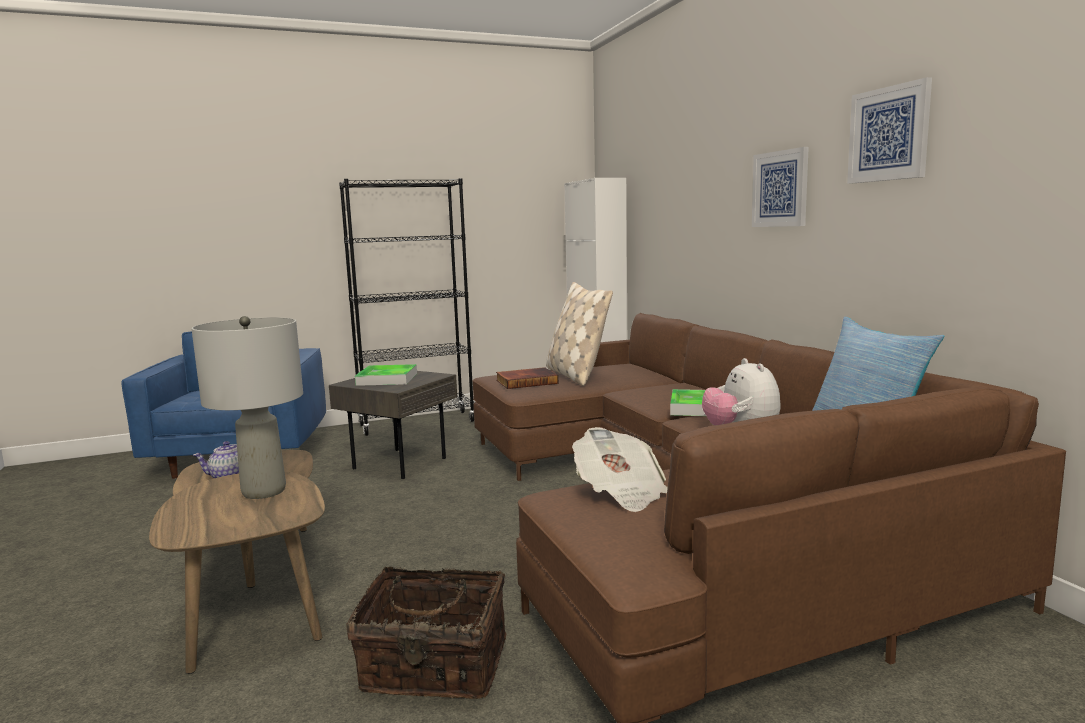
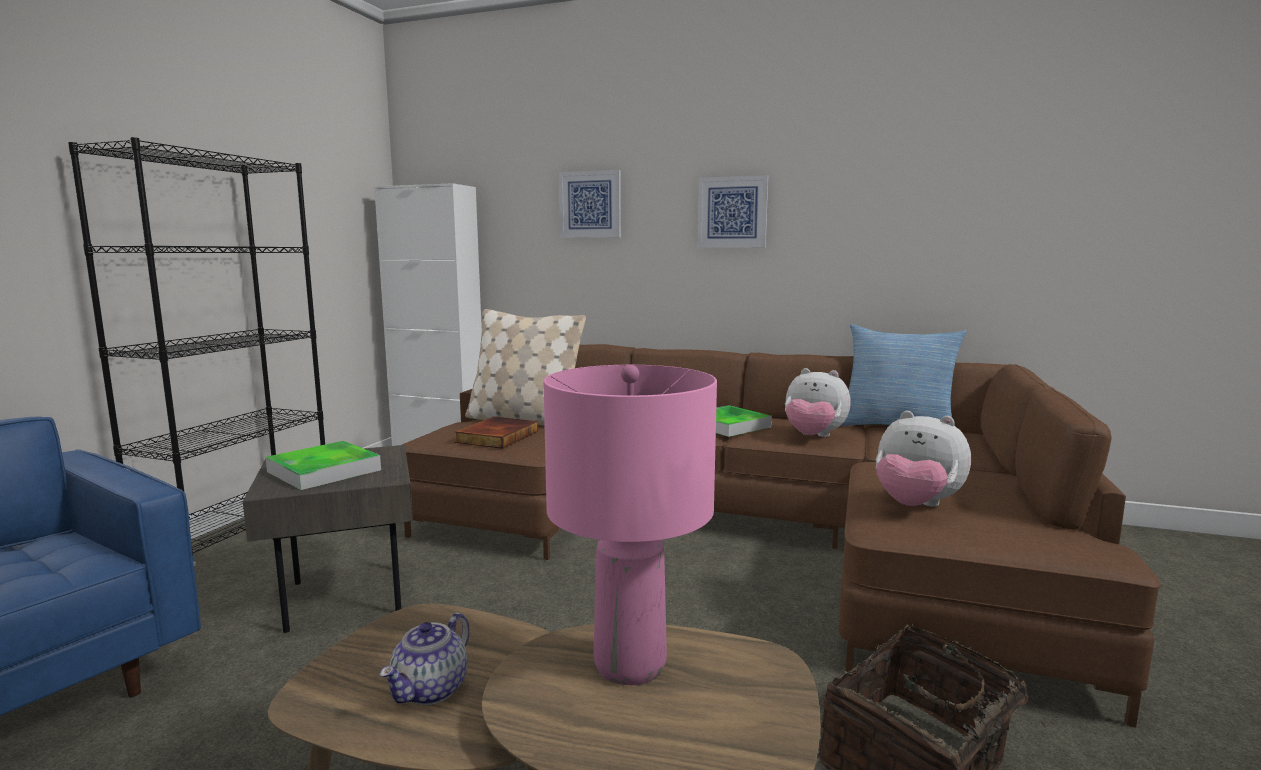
camera: 50 degrees left, 0 degrees up
grey table lamp [191,316,303,499] -> pink table lamp [543,365,717,685]
newspaper [572,427,668,512] -> plush toy [876,411,971,507]
picture [847,77,932,184] -> picture moved to [559,170,621,238]

